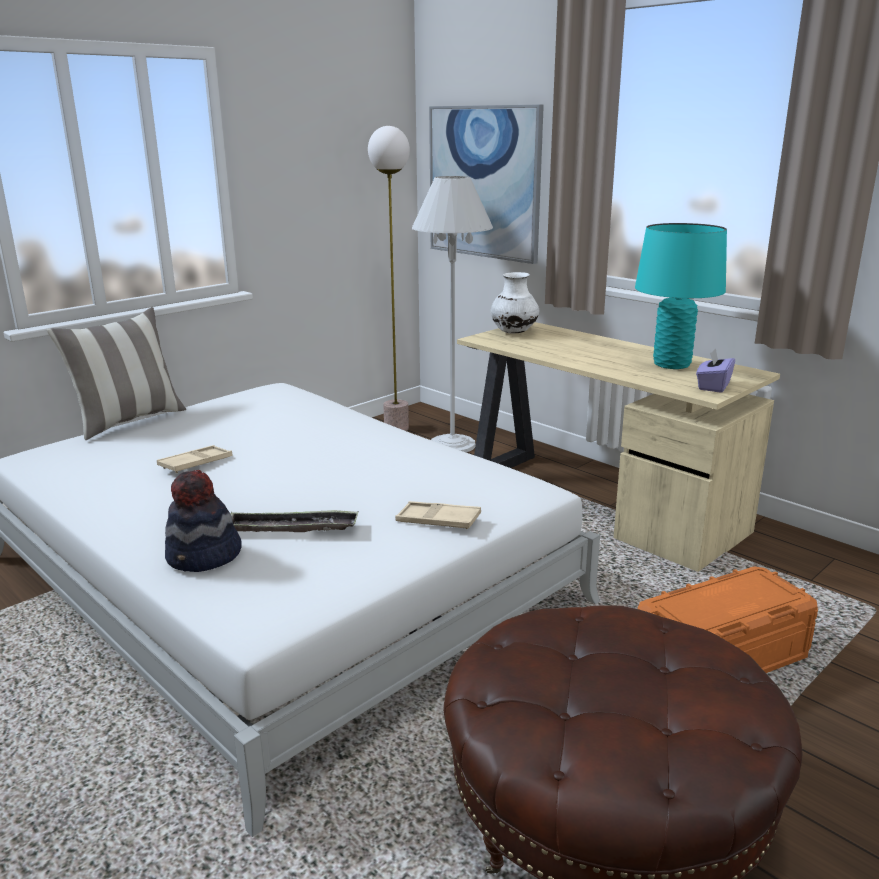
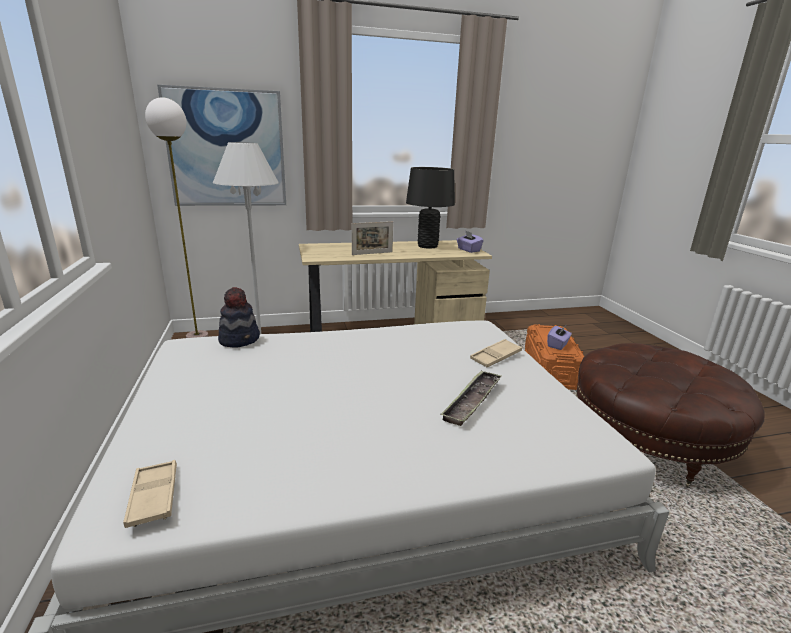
camera: 60 degrees left, 0 degrees up
pillow [47,307,186,440] -> none
beige tray [157,445,233,473] -> beige tray moved to [123,460,177,528]
hat [165,470,242,572] -> hat moved to [218,287,260,348]
white vase [491,272,539,334] -> none
turquoise table lamp [635,223,727,369] -> black table lamp [406,167,455,249]
none -> picture frame [352,221,393,255]
none -> purple tissue box [547,326,572,350]

